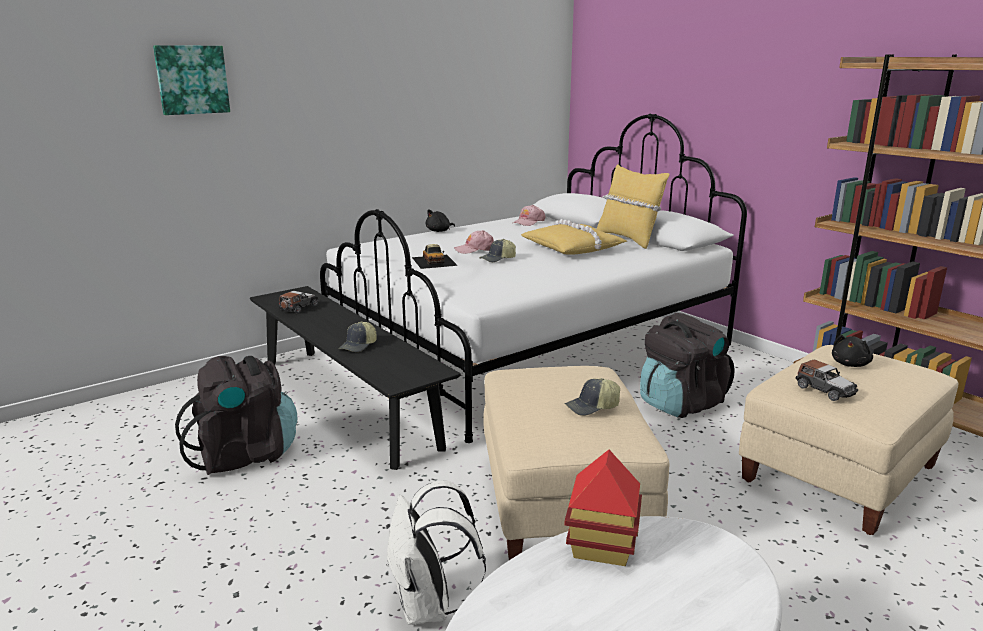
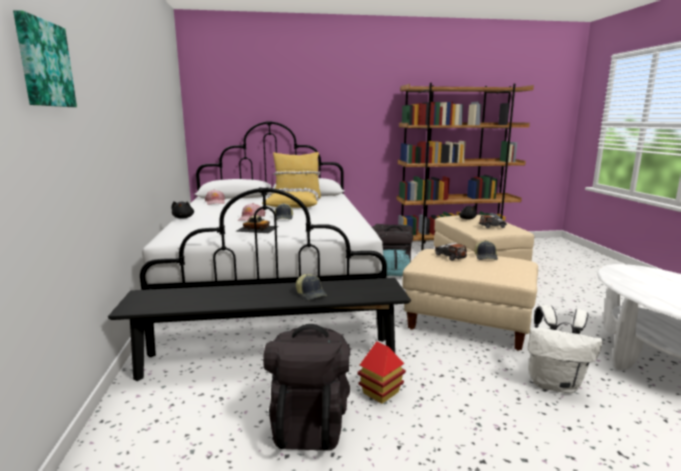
camera: 60 degrees left, 5 degrees down
toy car [279,291,319,313] -> toy car moved to [435,243,467,261]
toy house [564,450,642,566] -> toy house moved to [357,341,406,404]

